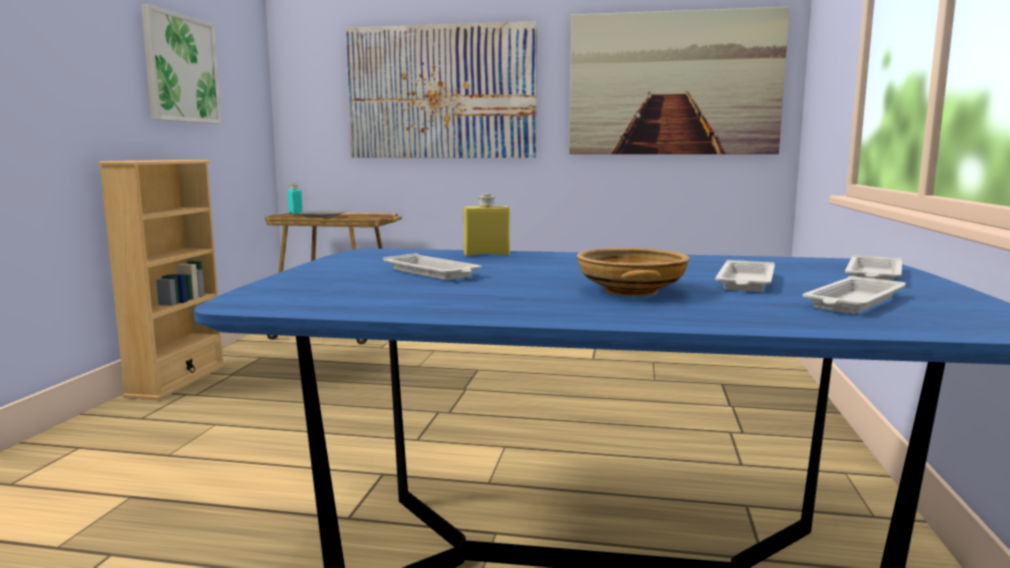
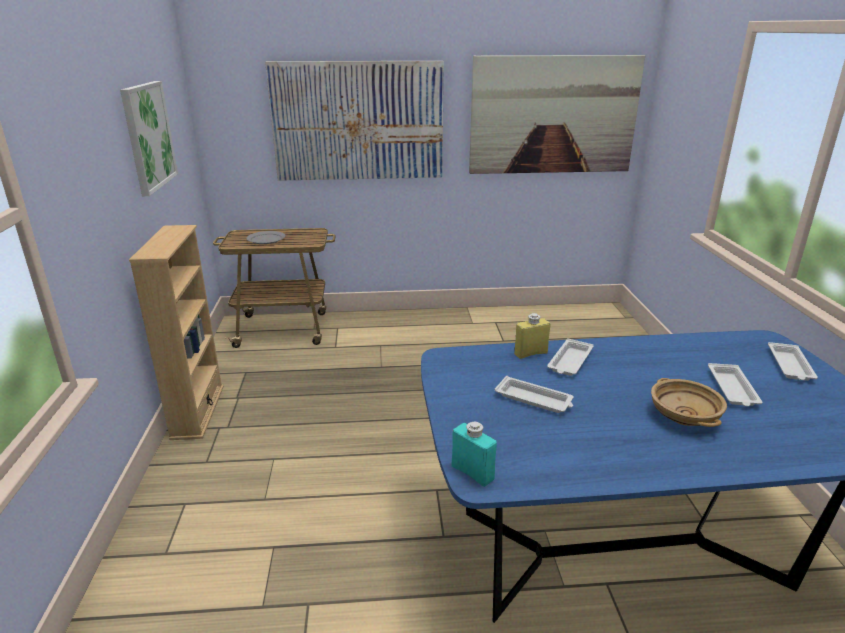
camera: 15 degrees left, 15 degrees up
turquoise bottle [287,183,303,214] -> turquoise bottle moved to [452,422,497,487]
white tray [802,276,906,314] -> white tray moved to [547,339,594,376]

